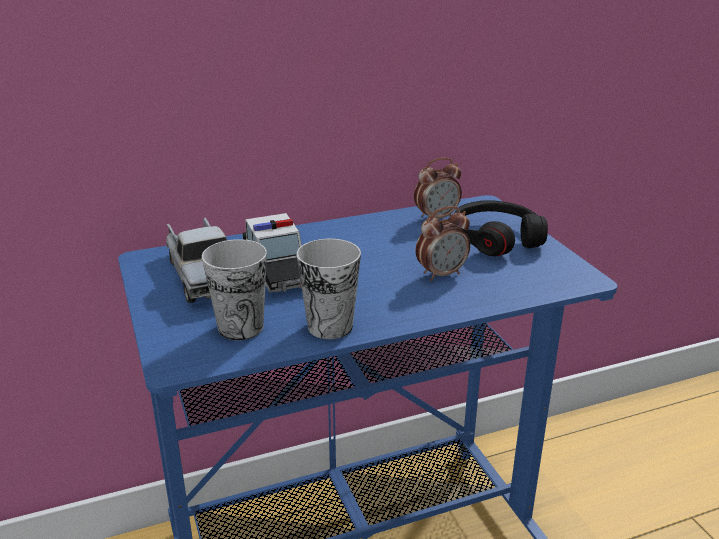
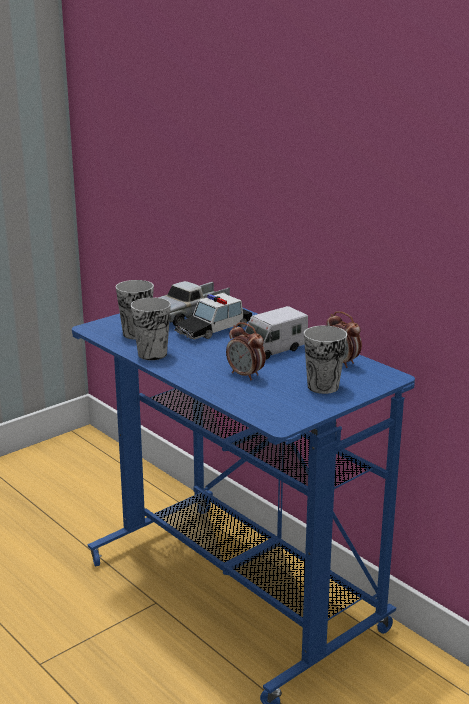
camera: 70 degrees right, 5 degrees down
black headphones [454,200,548,256] -> cup [304,325,347,394]
none -> toy truck [245,306,308,360]

